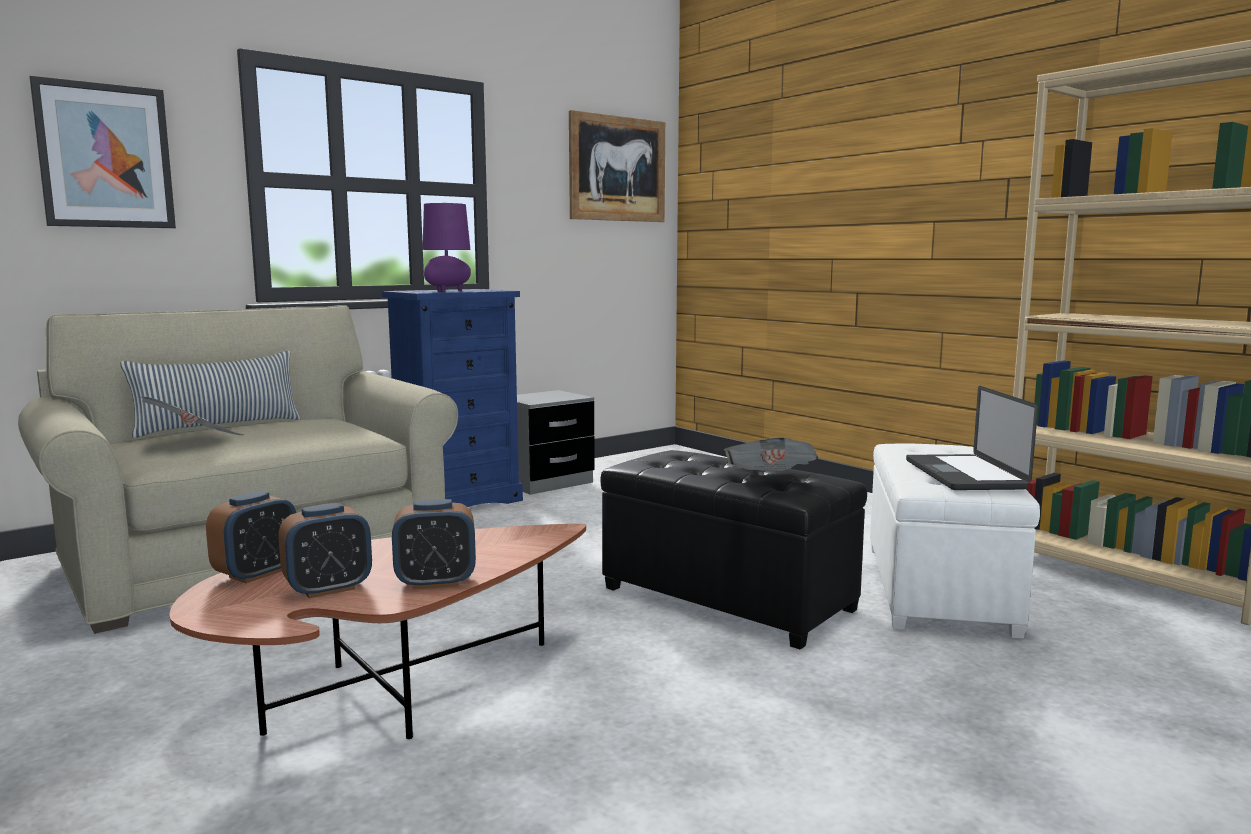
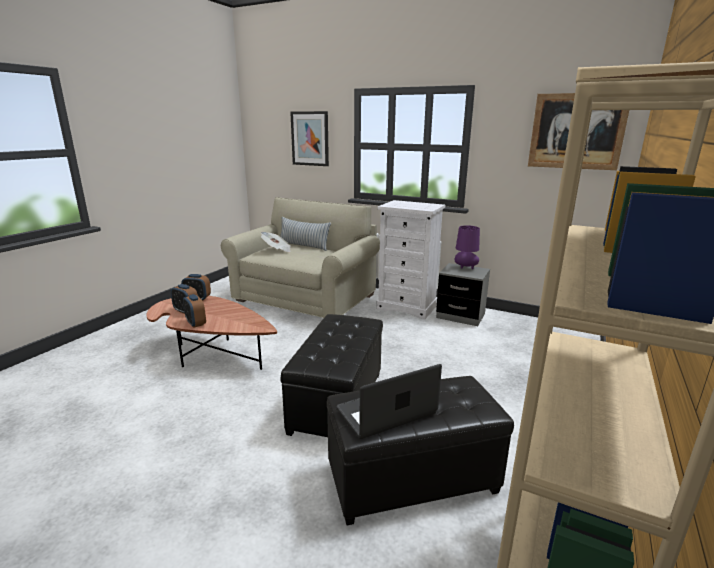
camera: 65 degrees right, 10 degrees up
blue dresser [382,289,523,507] -> white dresser [376,200,445,319]
purple table lamp [422,203,471,292] -> purple table lamp moved to [455,225,480,269]
newspaper [723,438,819,471] -> none
white ottoman [870,444,1040,639] -> black ottoman [327,376,514,525]

